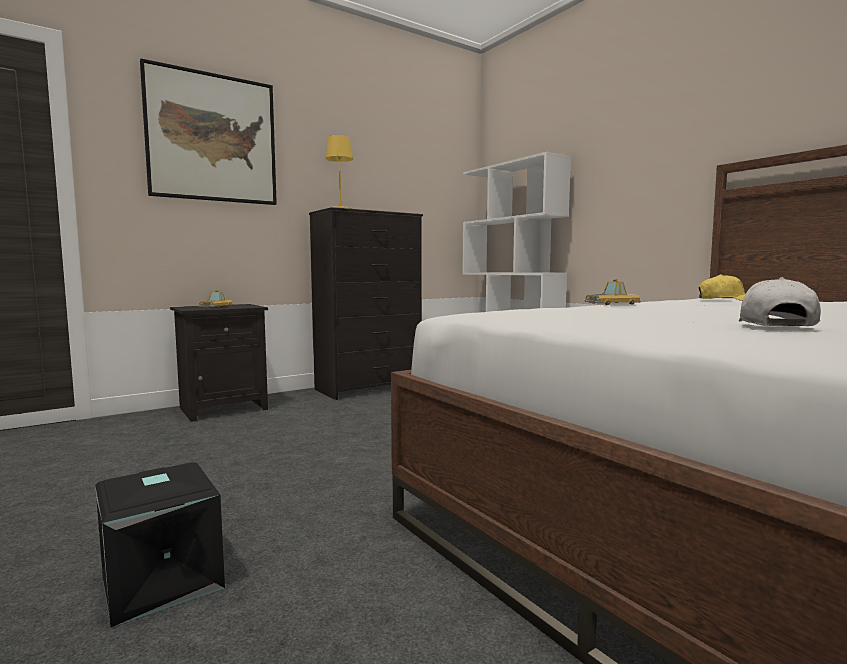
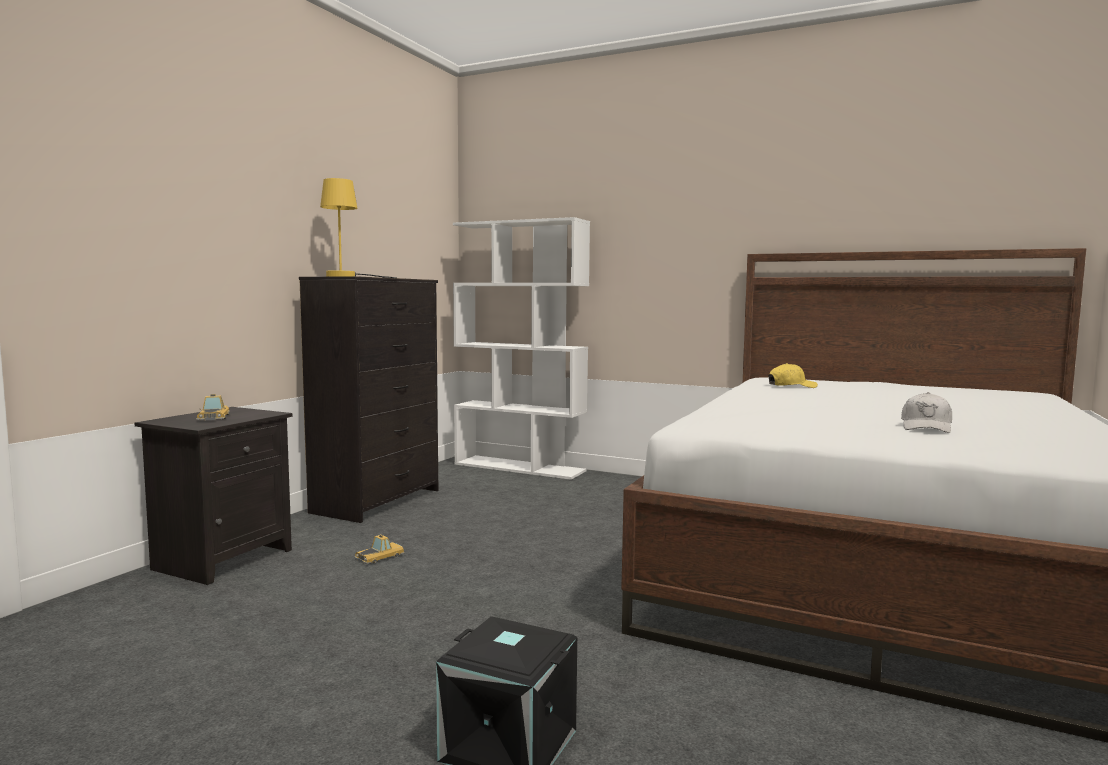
camera: 30 degrees left, 0 degrees up
picture [140,59,277,205] -> none
toy car [584,279,641,305] -> toy car moved to [354,535,405,564]
white cap [739,277,821,326] -> white cap turned 150 degrees counterclockwise [901,392,952,433]

